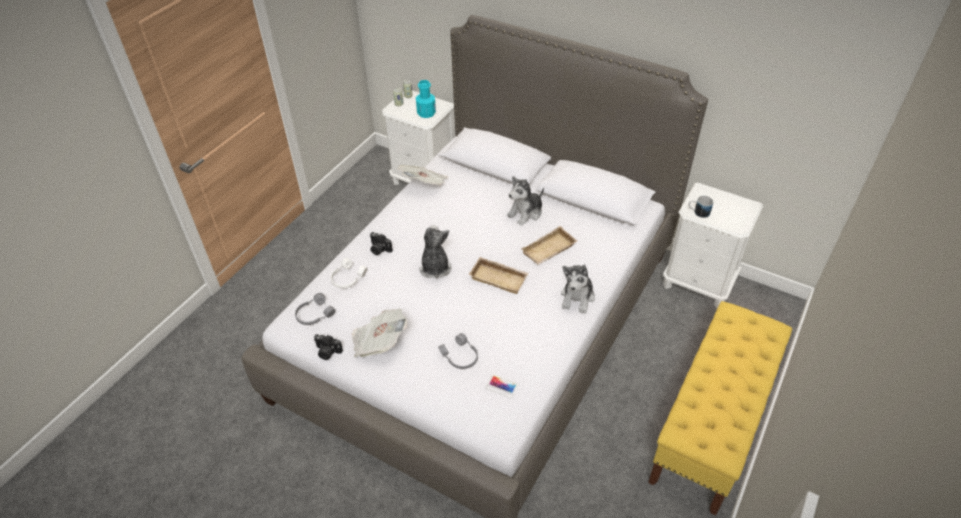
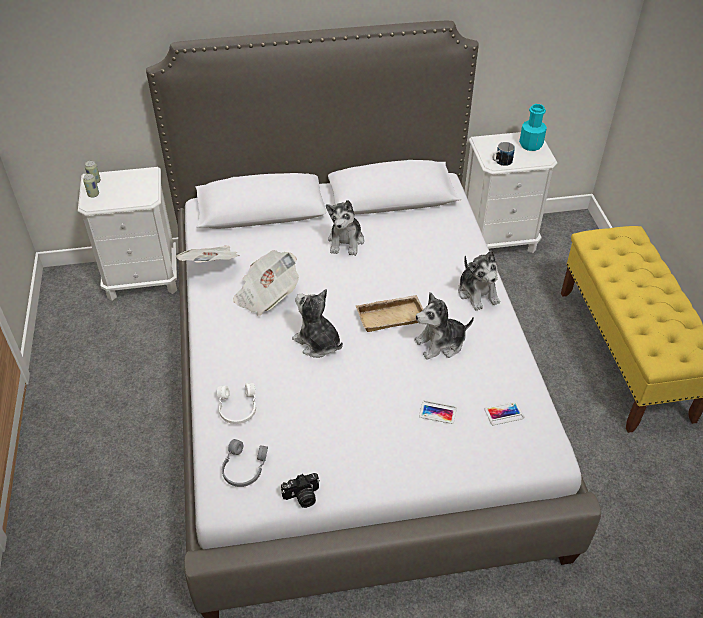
camera: 40 degrees left, 0 degrees up
newspaper [352,308,407,357] -> newspaper moved to [233,250,299,316]
camera [370,232,393,255] -> none
turquoise bottle [416,80,436,118] -> turquoise bottle moved to [519,104,547,151]
grey headphones [438,333,478,369] -> phone [419,400,457,424]
beige tray [521,226,577,265] -> none
none -> plush toy [415,292,474,360]

